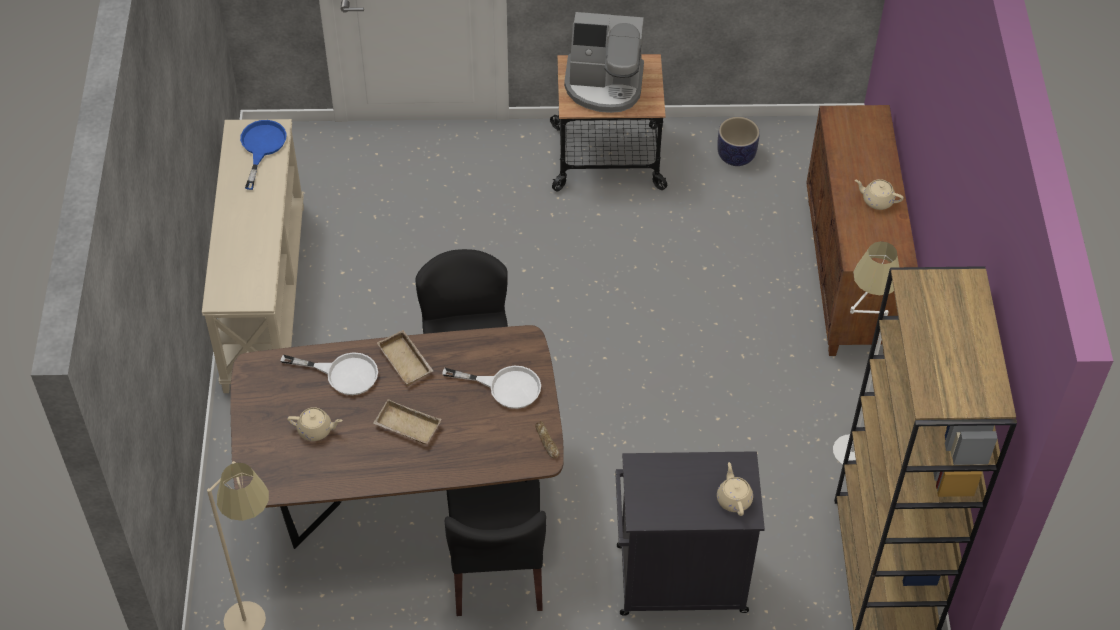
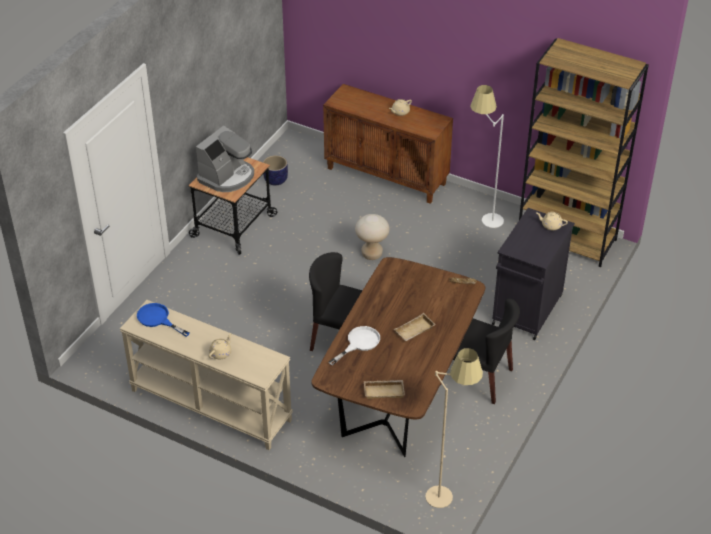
camera: 60 degrees left, 10 degrees down
beige teapot [287,407,343,441] -> beige teapot moved to [209,333,232,359]
beige tray [377,330,433,386] -> beige tray moved to [364,380,405,399]
white frying pan [442,366,541,409] -> none
none -> beige stool [355,214,390,260]

